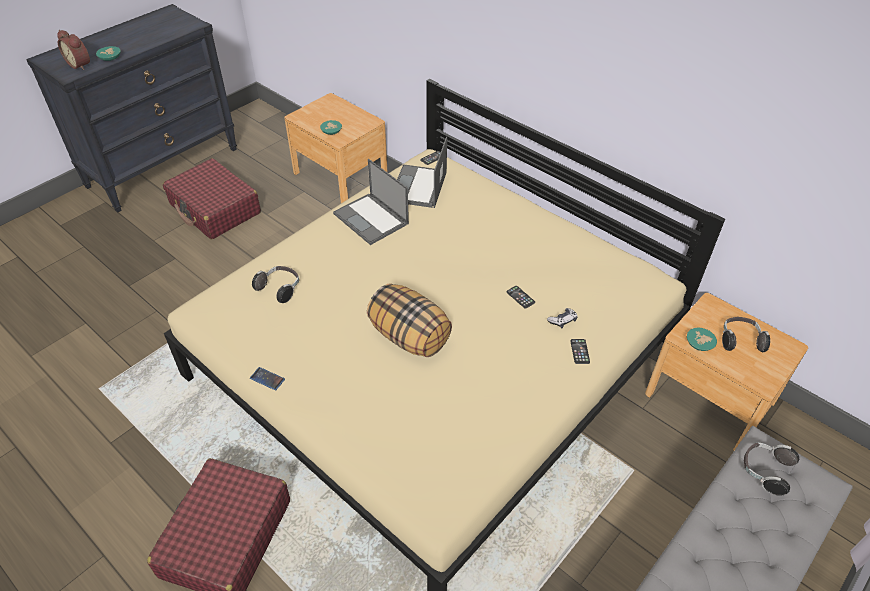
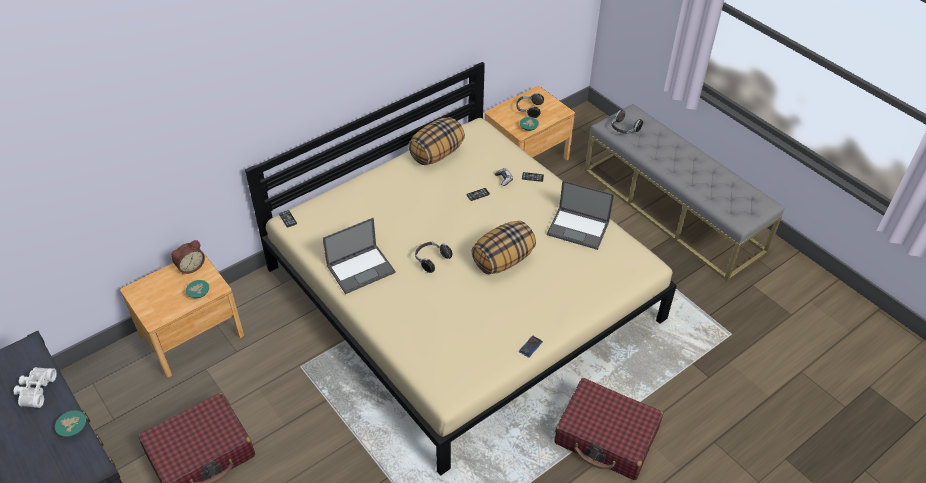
camera: 80 degrees left, 0 degrees up
alarm clock [57,30,90,70] -> alarm clock moved to [171,240,205,274]
headphones [252,266,299,303] -> headphones moved to [415,242,452,273]
laptop [397,137,447,208] -> laptop moved to [547,180,614,250]
none -> white binoculars [14,367,57,408]
none -> pillow [408,117,465,165]

